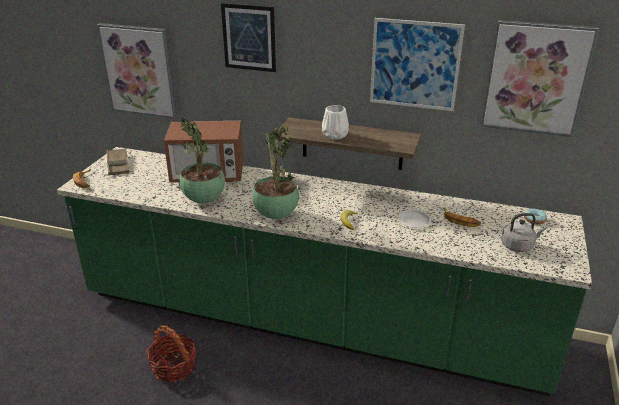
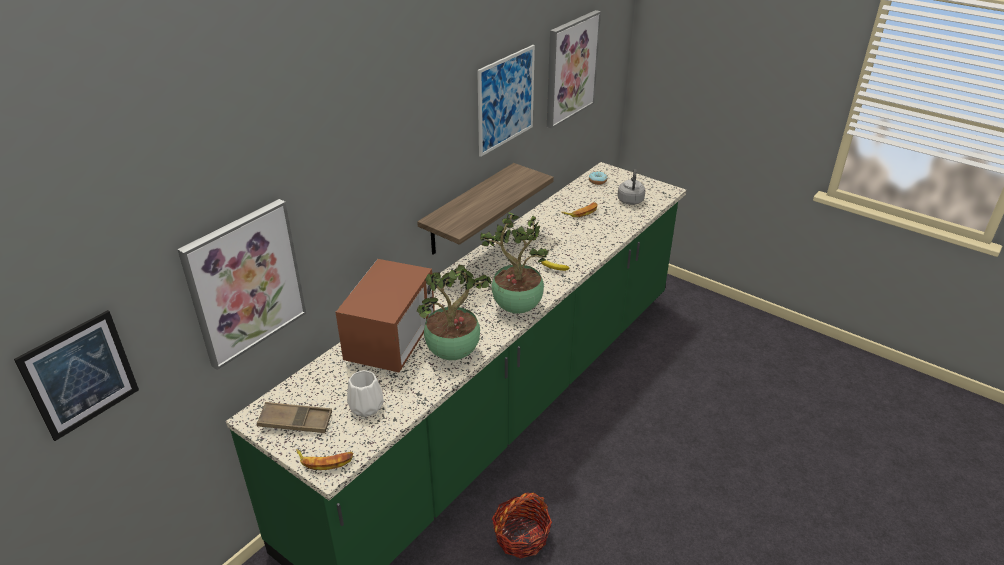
camera: 70 degrees left, 5 degrees up
picture [221,3,276,72] -> picture moved to [14,310,139,441]
white vase [322,105,349,140] -> white vase moved to [347,370,384,417]
white plate [397,210,431,228] -> none

